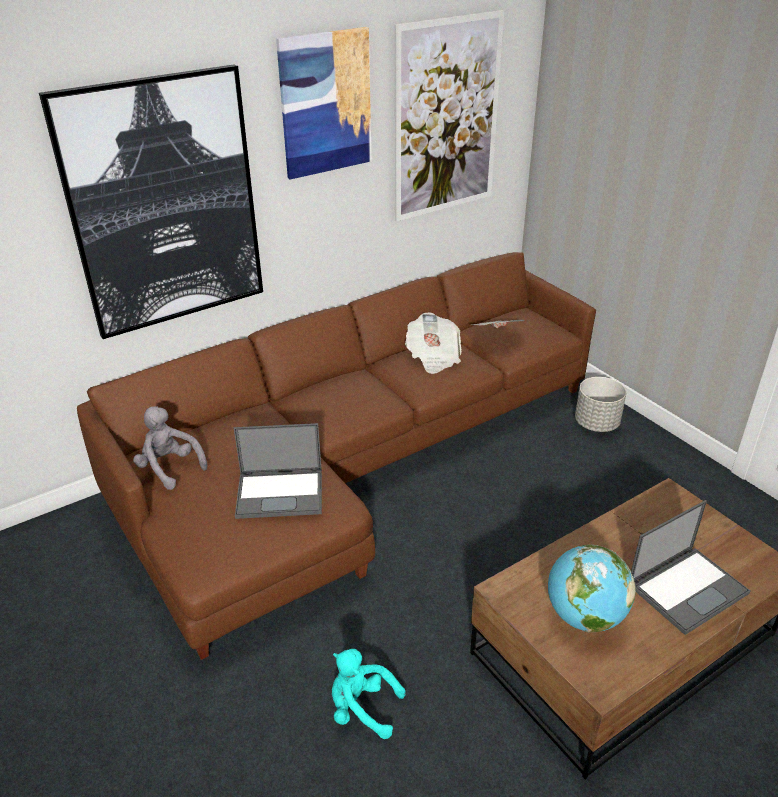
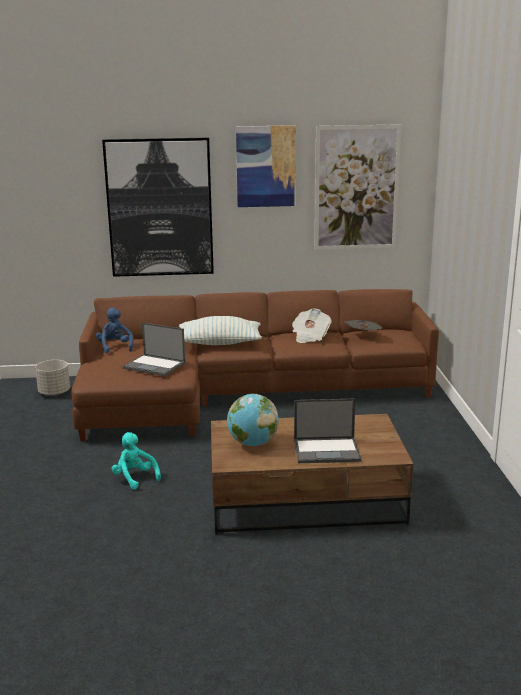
camera: 30 degrees right, 15 degrees down
grey plush toy [133,406,208,490] -> blue plush toy [96,308,134,354]
grey planter [575,377,626,432] -> grey planter moved to [35,360,70,396]
none -> pillow [179,316,262,345]

